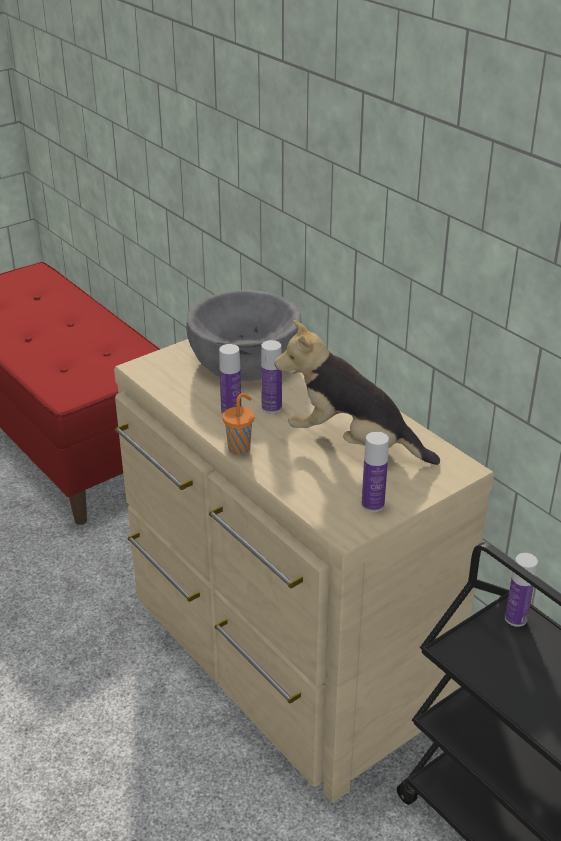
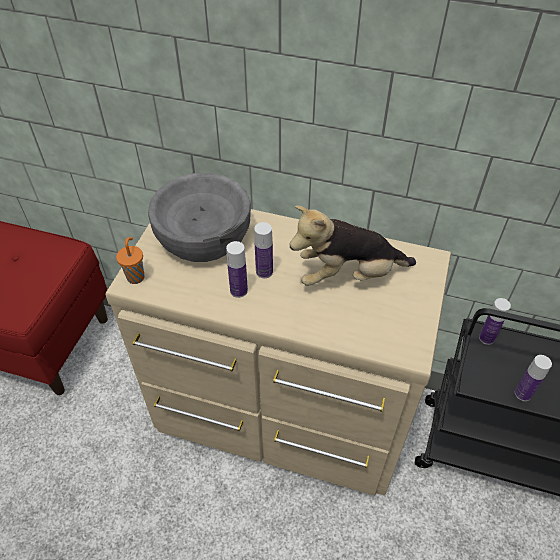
camera: 35 degrees left, 15 degrees up
orange cup [222,393,254,455] -> orange cup moved to [116,237,145,284]
bottle [362,432,389,512] -> bottle moved to [515,355,552,401]

